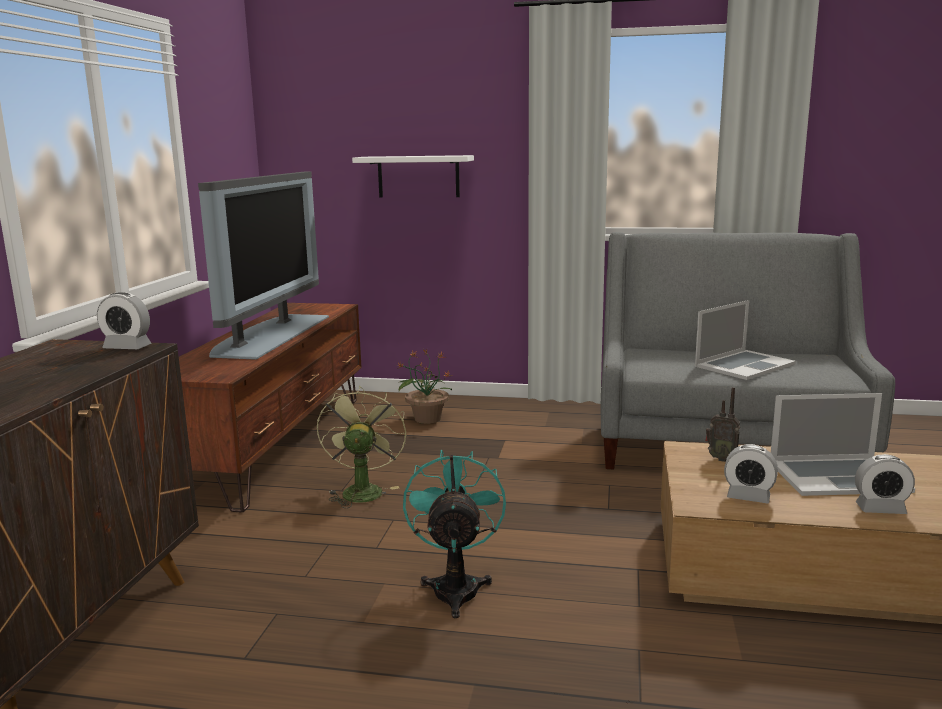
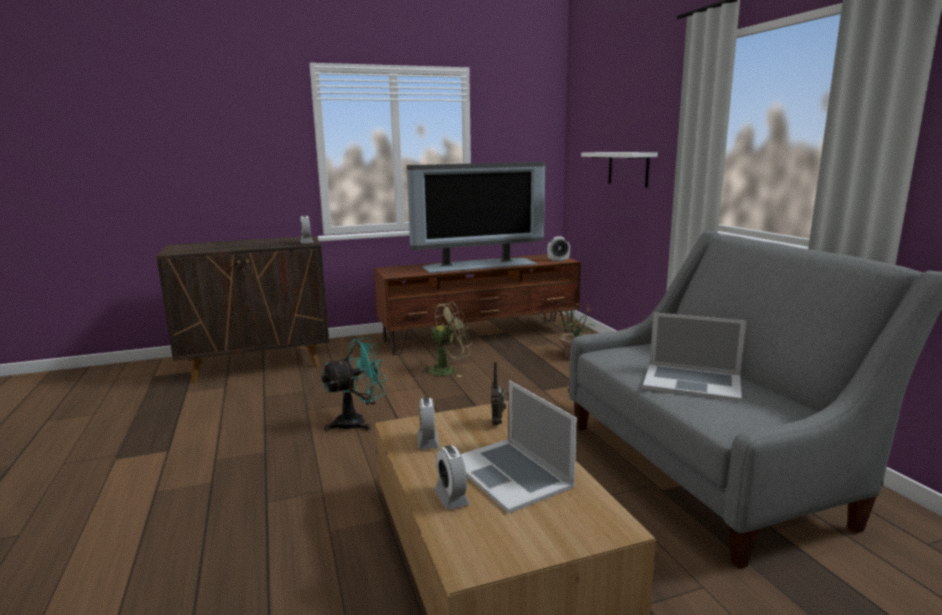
camera: 60 degrees right, 0 degrees up
none -> alarm clock [547,236,570,262]

